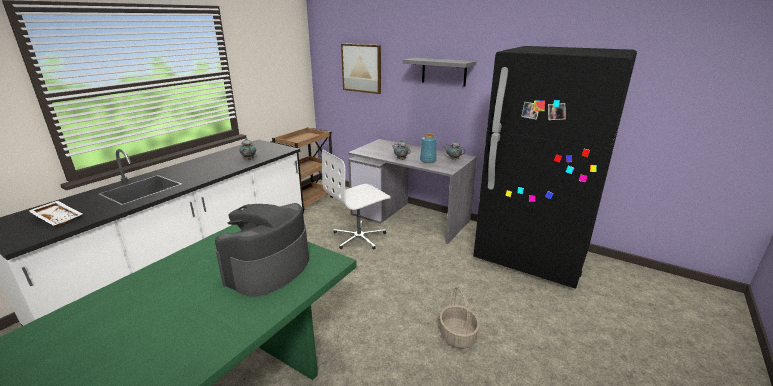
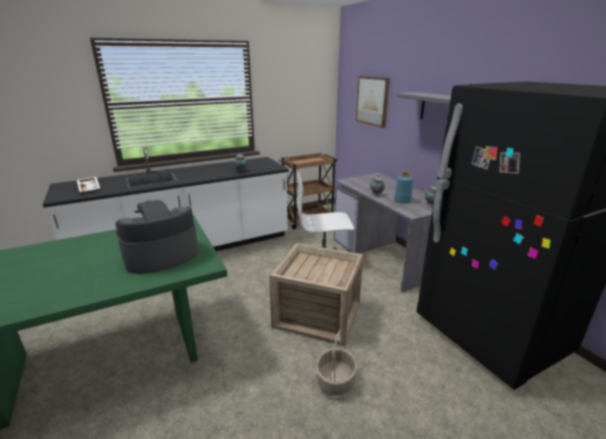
camera: 30 degrees right, 0 degrees up
none -> crate [269,243,364,346]

